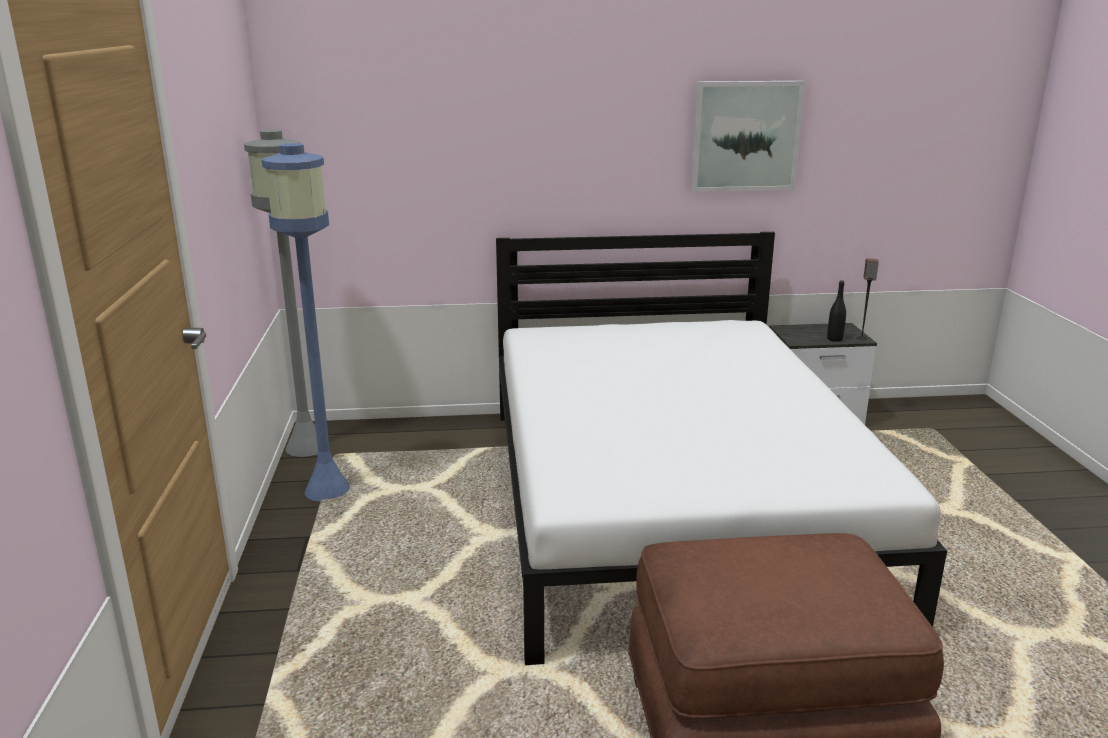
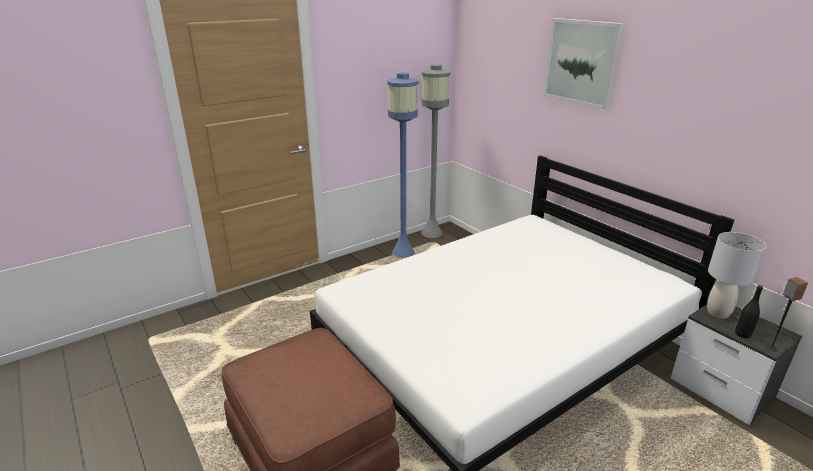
camera: 60 degrees right, 5 degrees up
picture [691,81,805,192] -> picture moved to [543,18,624,110]
none -> grey table lamp [707,232,766,319]

